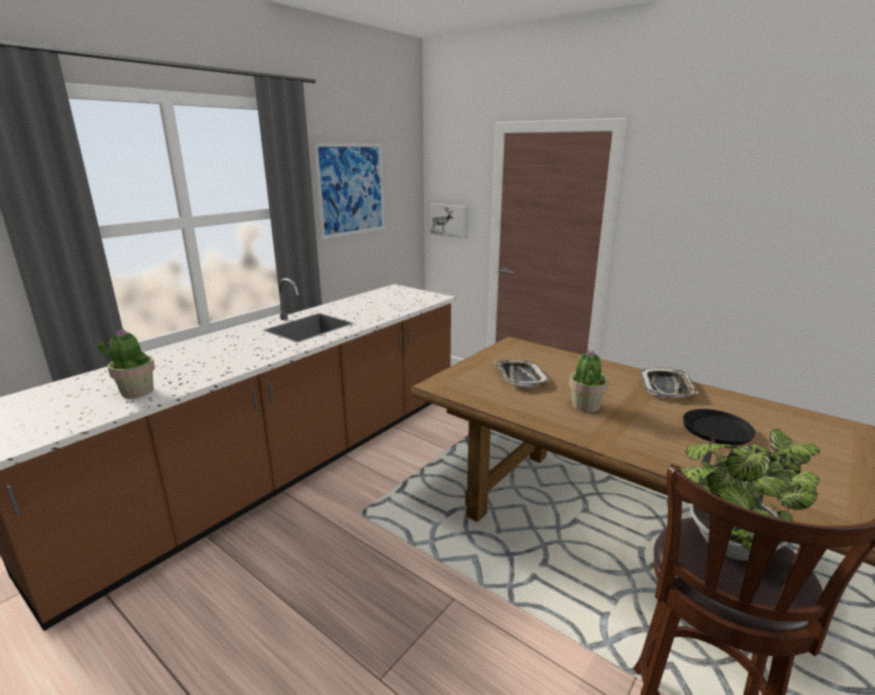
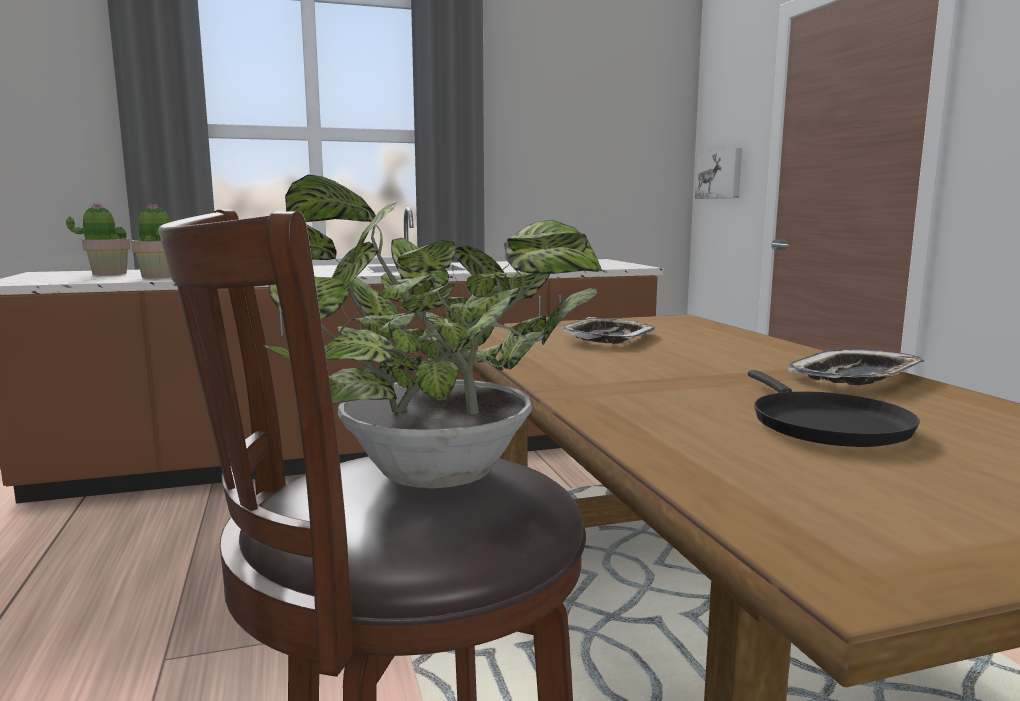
camera: 35 degrees right, 10 degrees down
picture [313,143,385,239] -> none
potted plant [569,350,609,412] -> potted plant moved to [66,203,131,275]
black frying pan [683,409,755,465] -> black frying pan turned 105 degrees clockwise [748,370,919,447]

